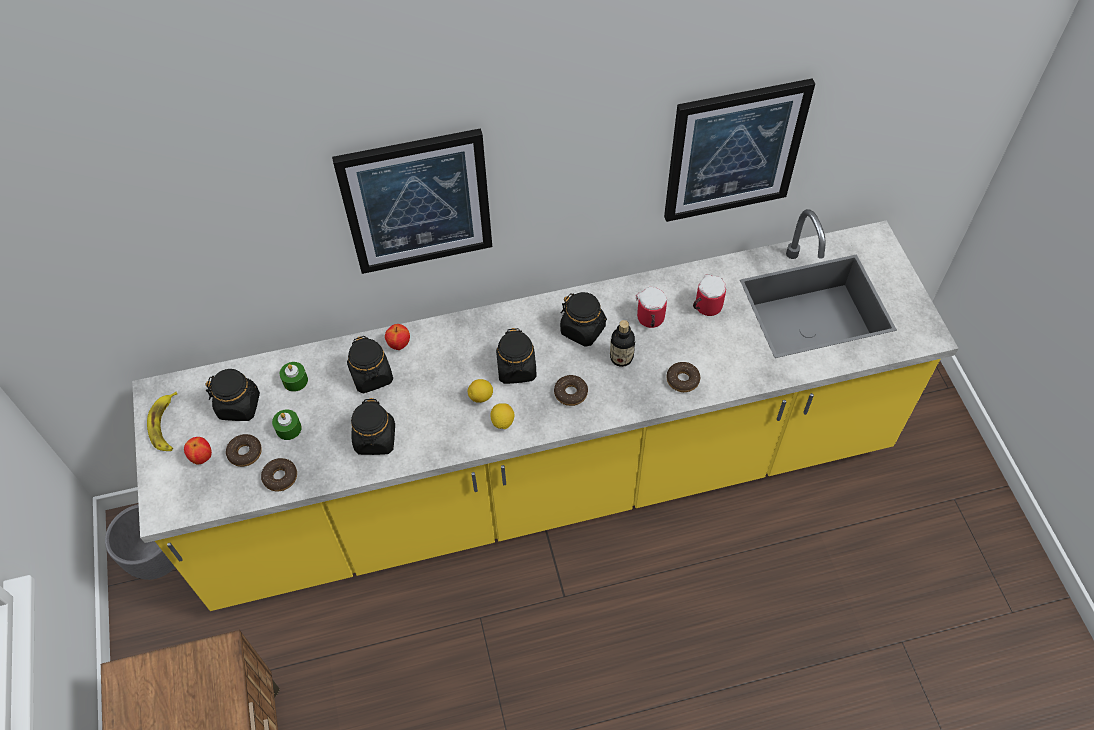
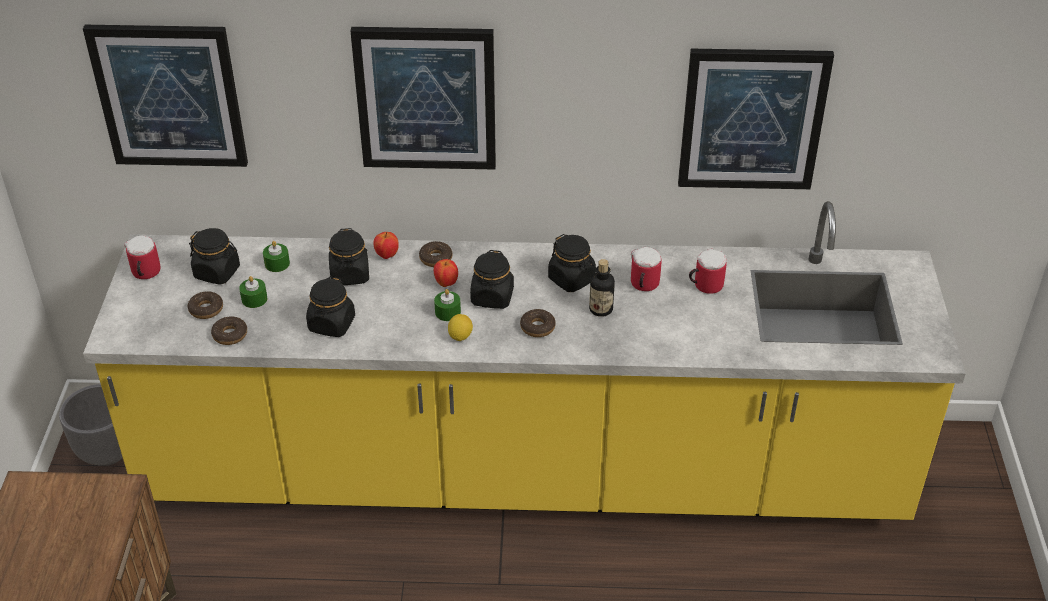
camera: 15 degrees right, 15 degrees down
banana [147,392,177,451] -> mug [124,236,161,279]
apple [184,437,212,465] -> apple moved to [434,259,458,287]
lemon [468,379,493,403] -> green candle [434,289,461,321]
donut [667,362,700,392] -> donut moved to [419,241,452,267]
none -> picture [83,25,248,167]

